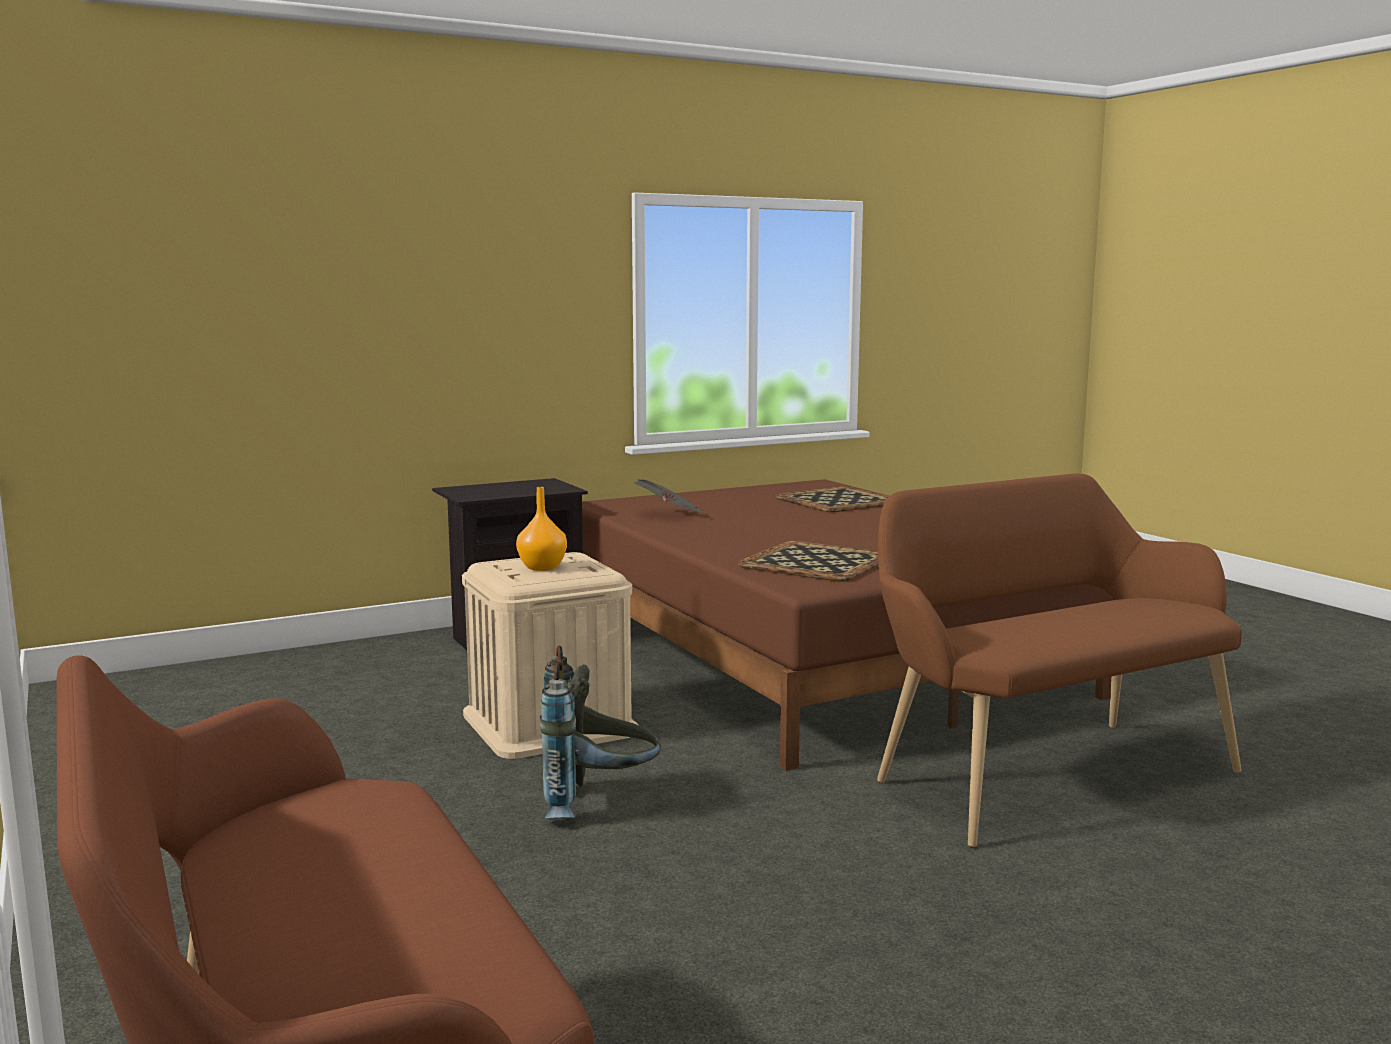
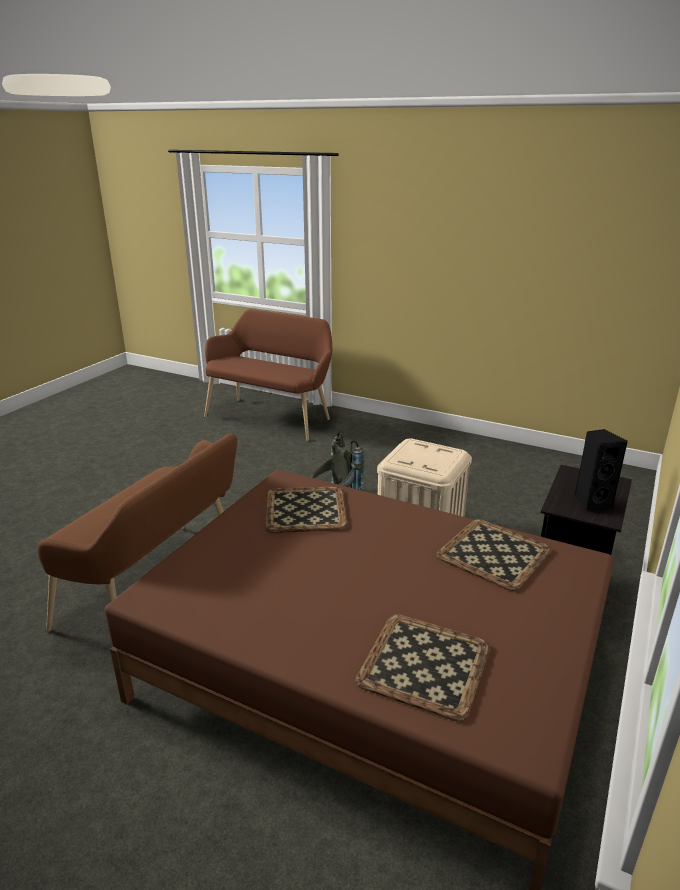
camera: 145 degrees right, 15 degrees up
orange vase [516,487,567,571] -> none
newspaper [634,479,705,513] -> tray [436,519,552,591]
none -> black speaker [575,429,628,511]

